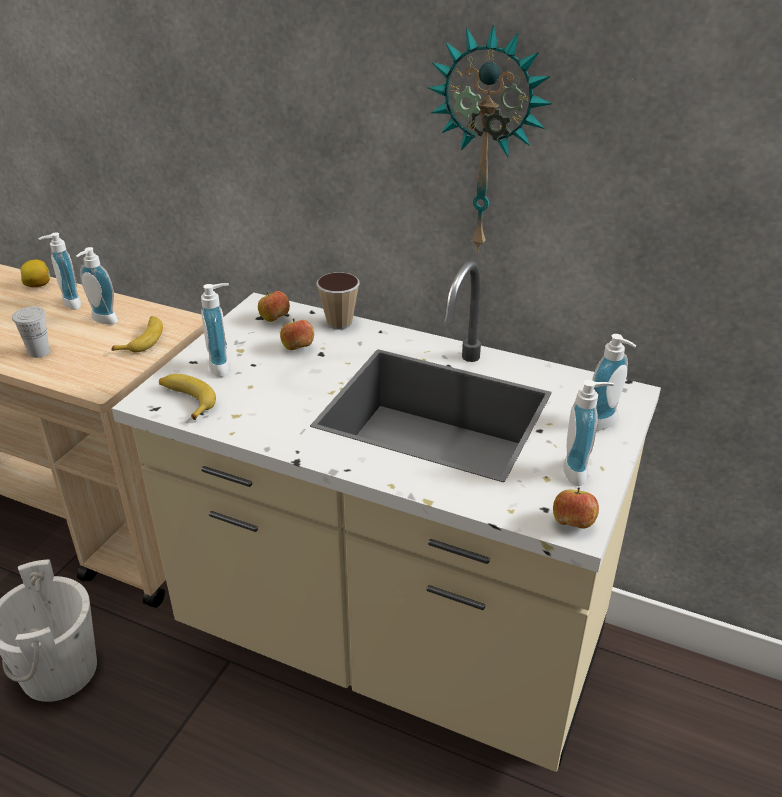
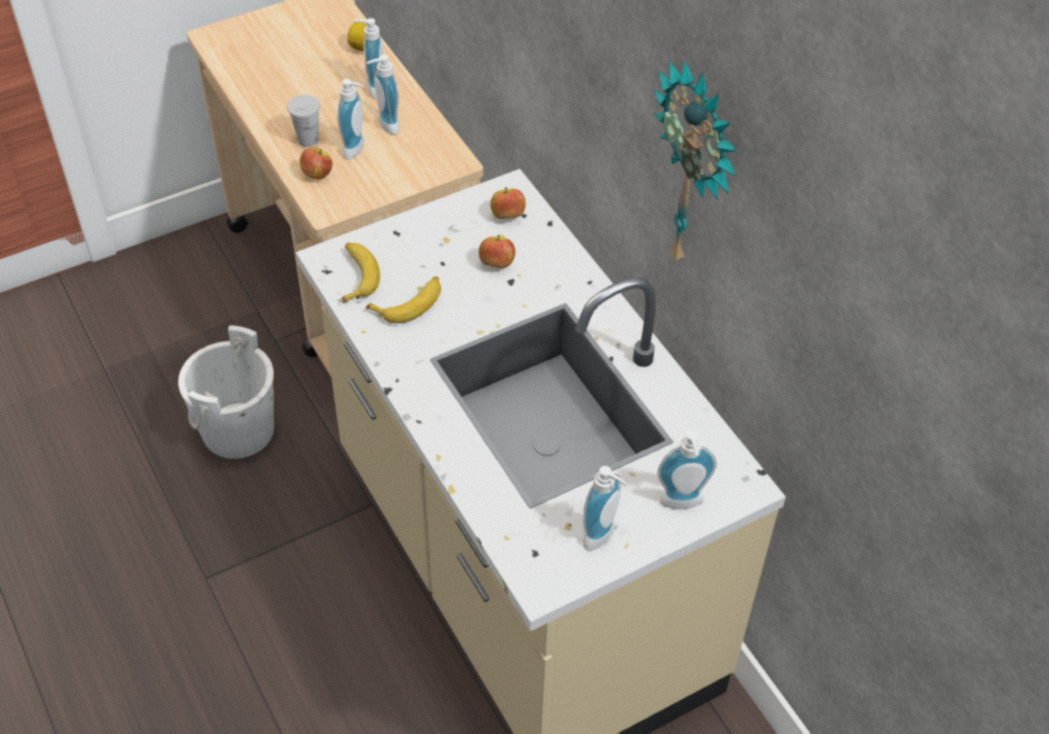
camera: 35 degrees right, 15 degrees up
banana [111,316,163,353] -> banana moved to [366,277,441,323]
soap dispenser [201,283,229,377] -> soap dispenser moved to [337,79,364,160]
cup [316,272,360,329] -> none
apple [553,487,599,529] -> apple moved to [300,148,333,179]

